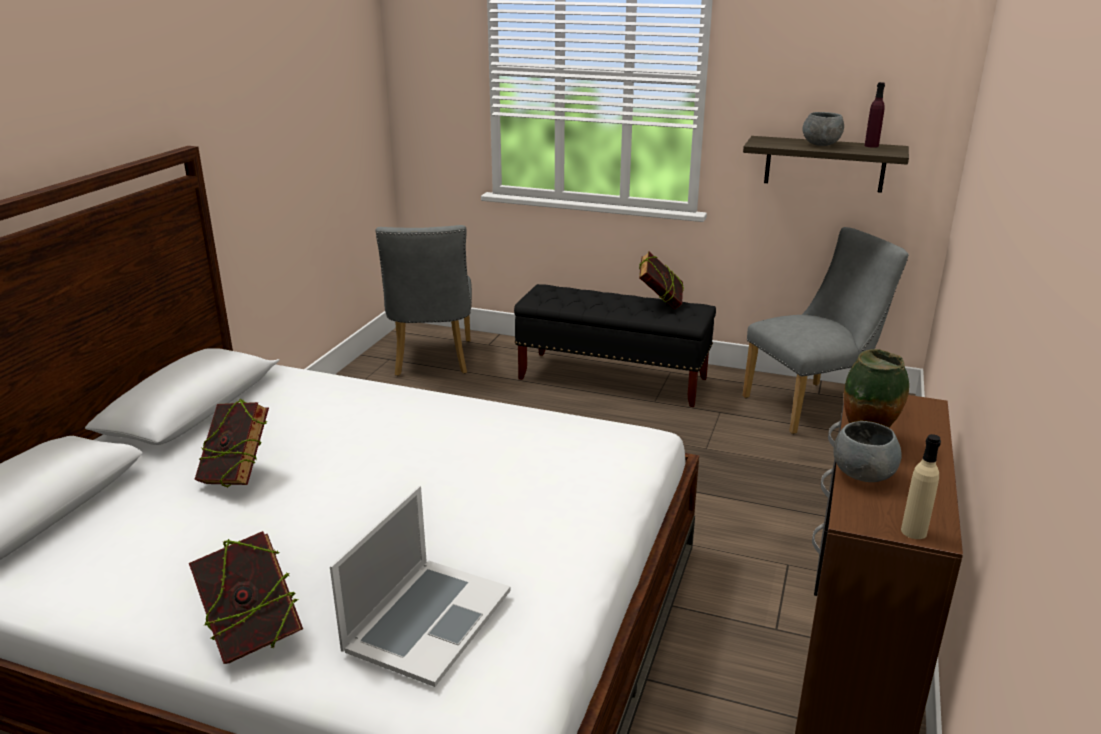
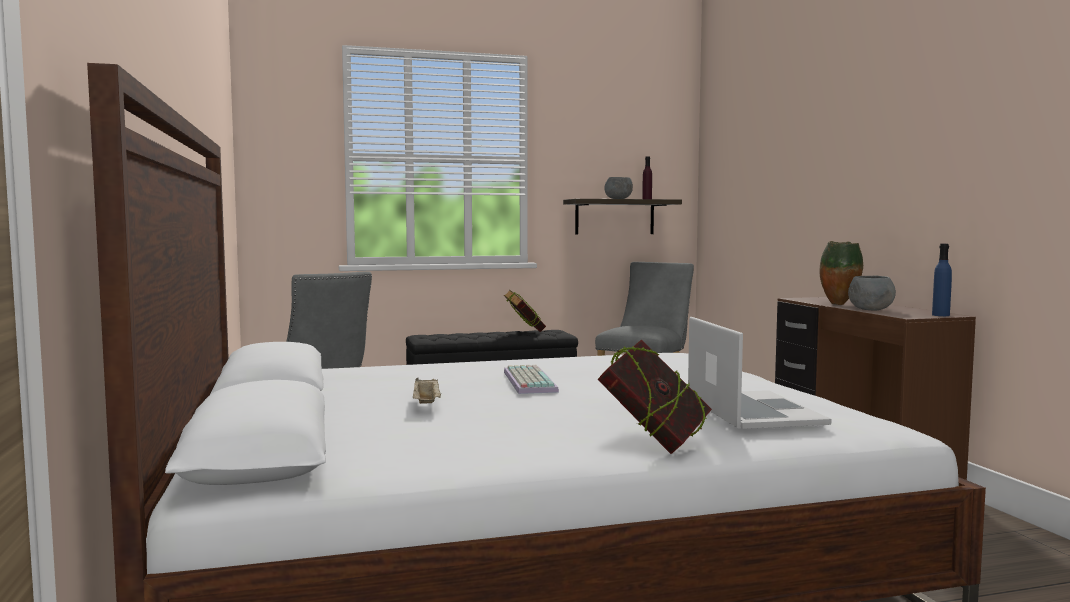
camera: 35 degrees left, 20 degrees down
book [194,399,269,488] -> beige tray [413,378,441,404]
beige bottle [901,434,941,539] -> blue bottle [932,244,952,316]
none -> keyboard [504,365,559,394]

